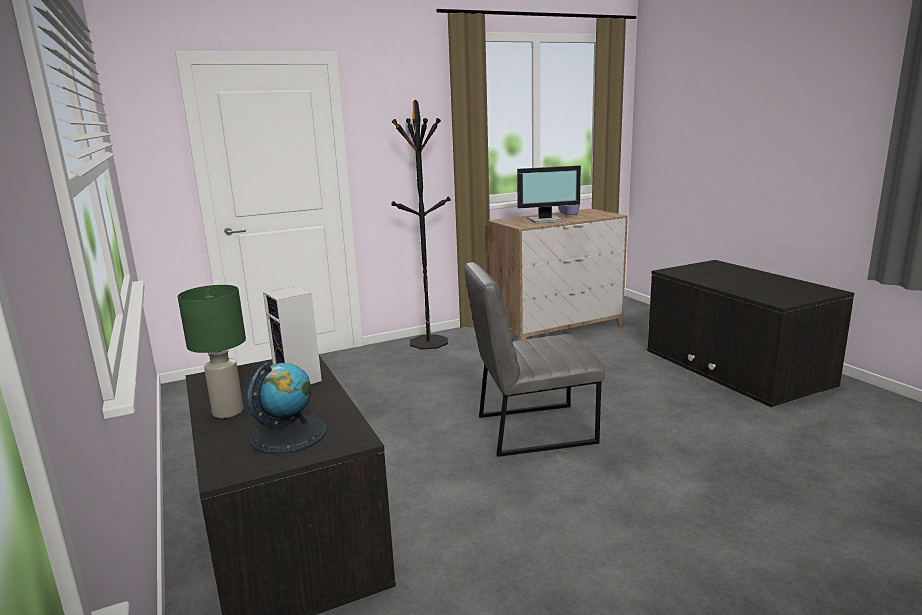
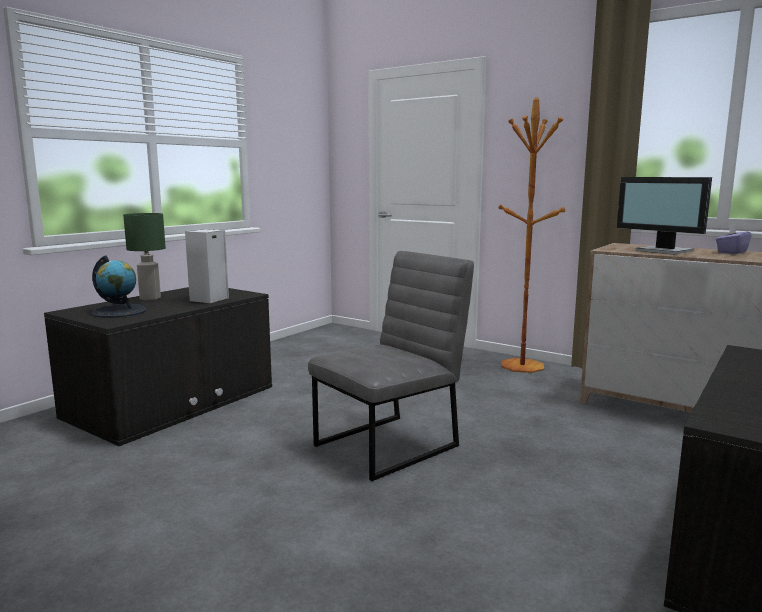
camera: 60 degrees right, 5 degrees down
black clothes rack [391,100,451,349] -> orange clothes rack [498,97,565,373]
grey chair [464,262,605,457] -> grey chair turned 90 degrees clockwise [308,251,474,481]

